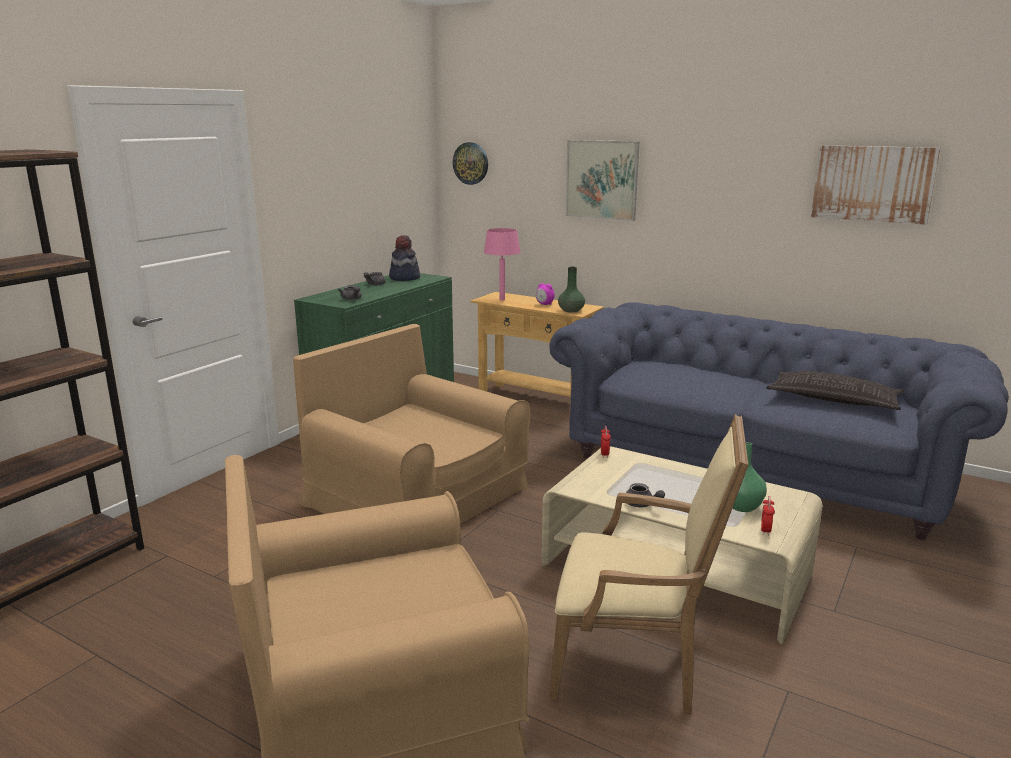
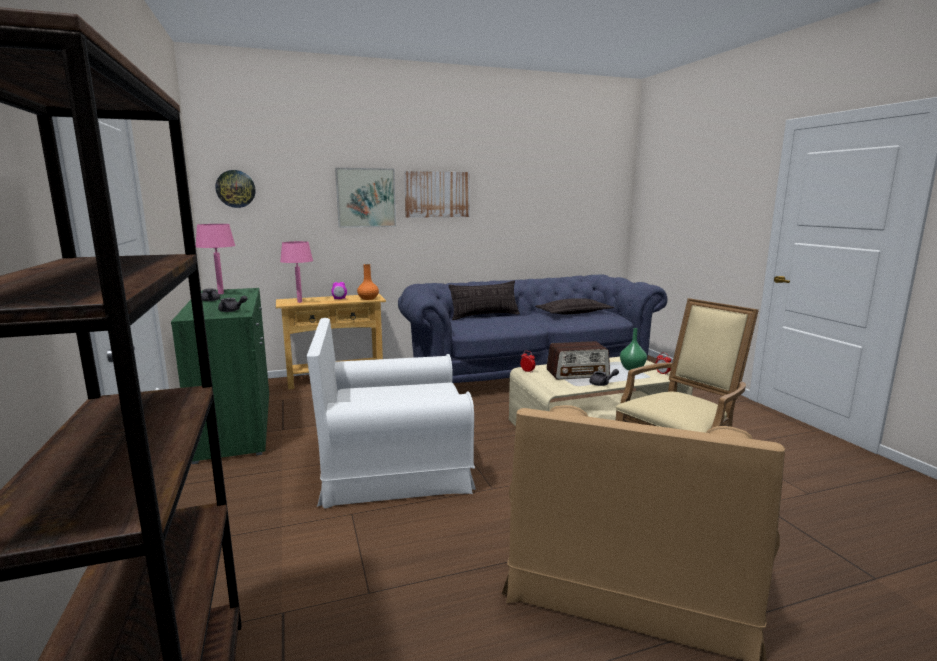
camera: 50 degrees left, 5 degrees down
brown armchair [293,324,530,524] -> white armchair [307,318,476,509]
hat [389,235,420,281] -> pink table lamp [196,224,235,294]
green vase [558,267,585,313] -> orange vase [357,264,379,300]
picture [811,145,941,225] -> picture moved to [404,171,470,218]
none -> pillow [449,280,520,320]
none -> radio [546,341,610,380]

